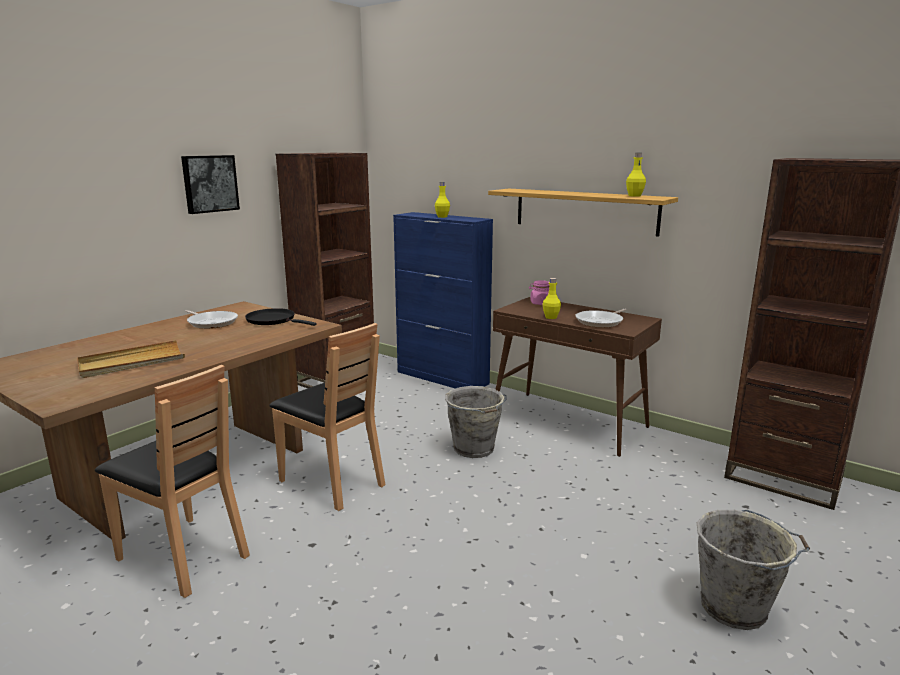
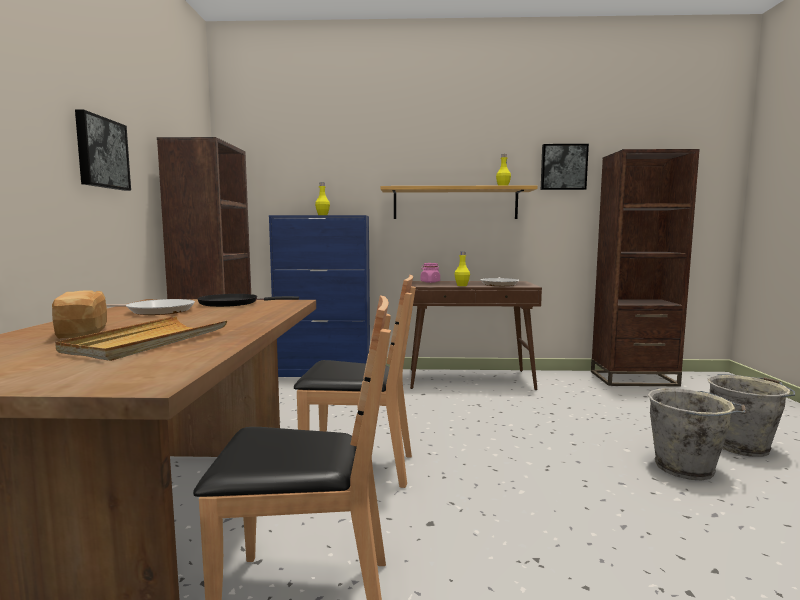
camera: 35 degrees left, 10 degrees down
grey bucket [445,386,507,458] -> grey bucket moved to [648,388,746,481]
none -> bread [52,290,107,339]
none -> picture [541,144,589,190]

